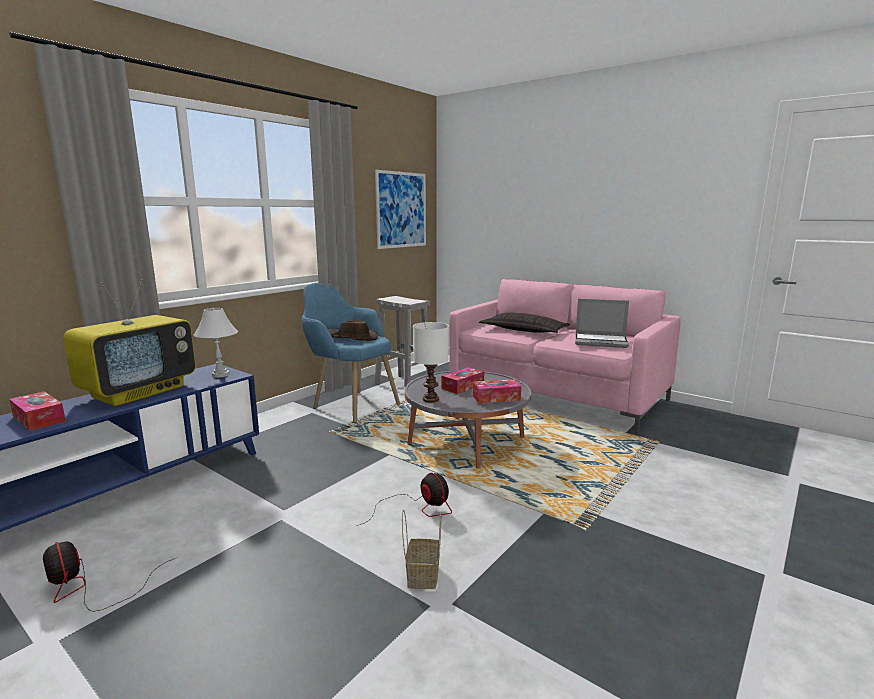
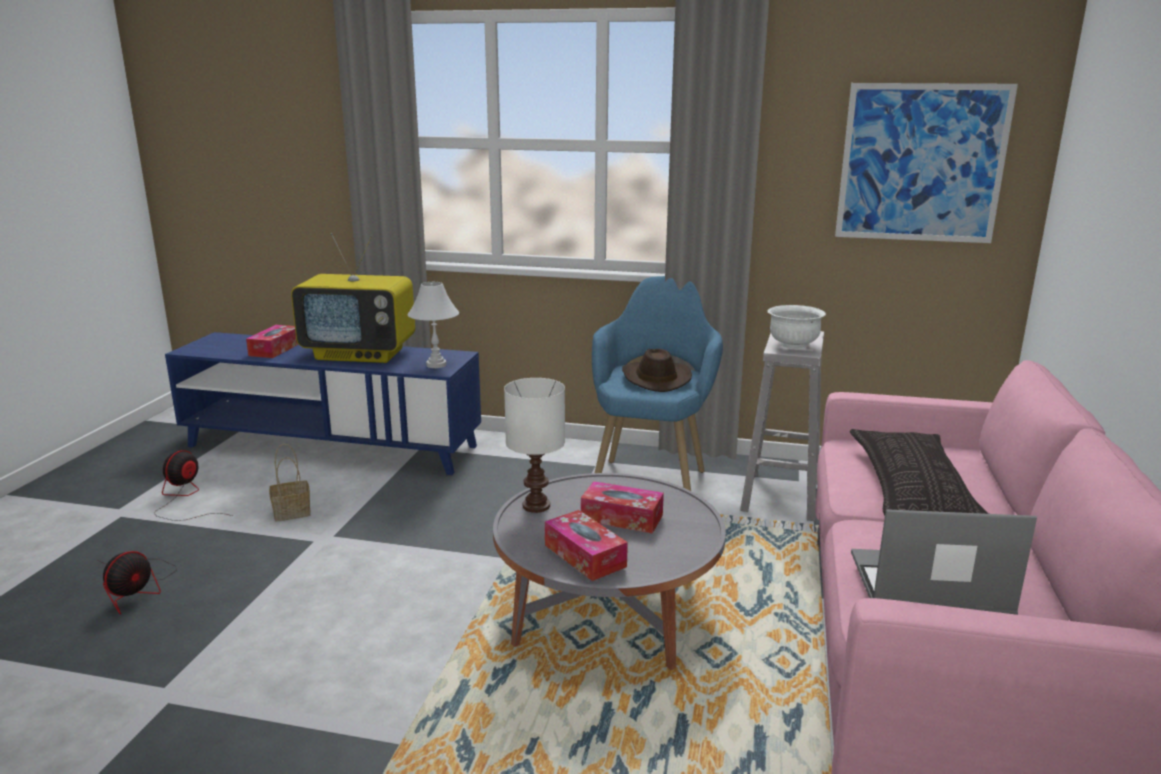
camera: 65 degrees right, 5 degrees up
fan [357,473,452,526] -> fan moved to [97,551,177,615]
basket [402,510,442,589] -> basket moved to [269,444,311,521]
laptop [575,299,629,348] -> laptop turned 105 degrees clockwise [851,509,1037,615]
none -> white bowl [767,305,826,349]

